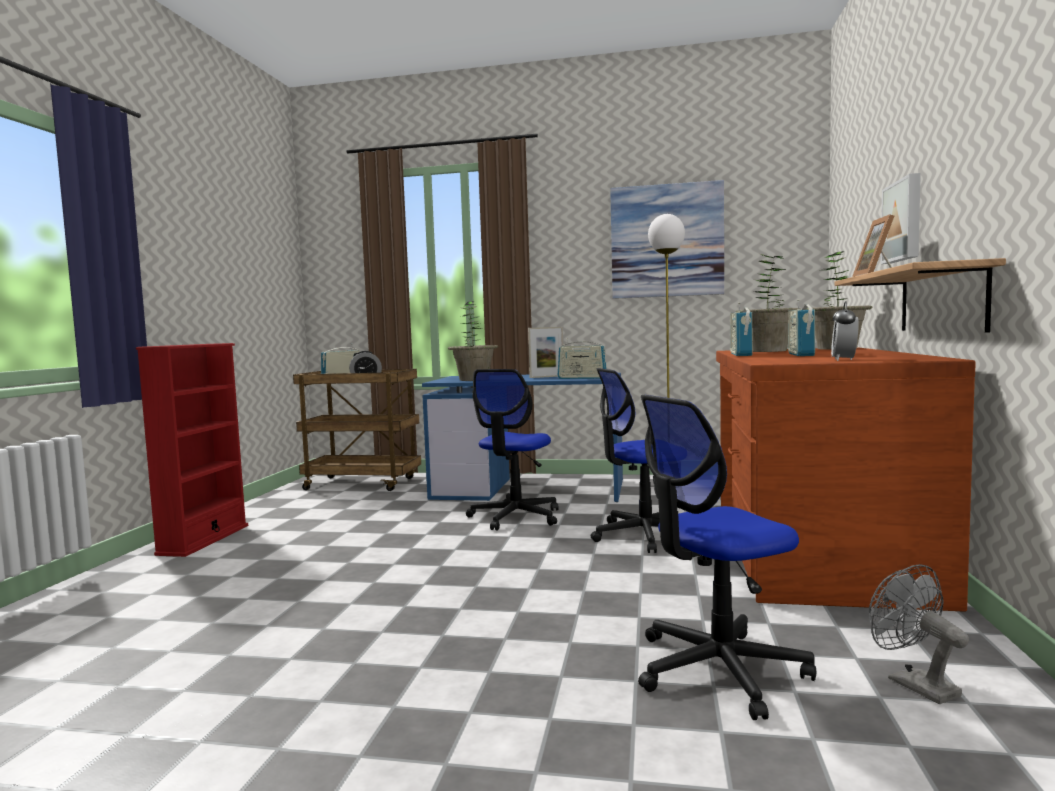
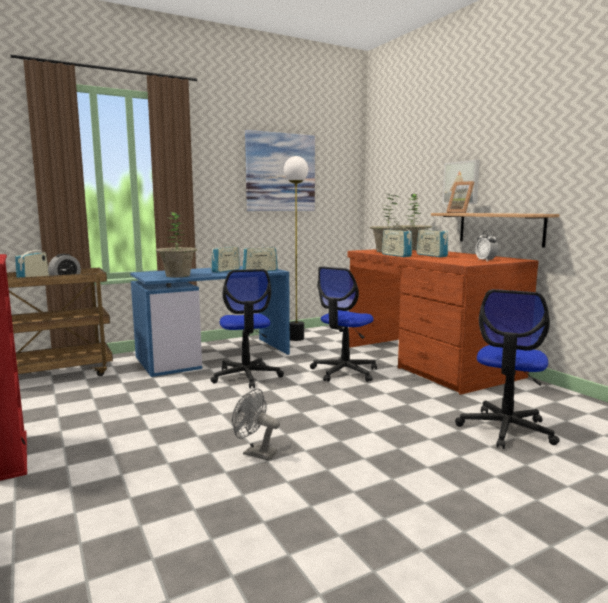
camera: 40 degrees left, 5 degrees up
picture frame [528,327,563,378] -> radio [211,242,240,273]
grey fan [869,564,969,704] -> grey fan moved to [232,389,280,461]

